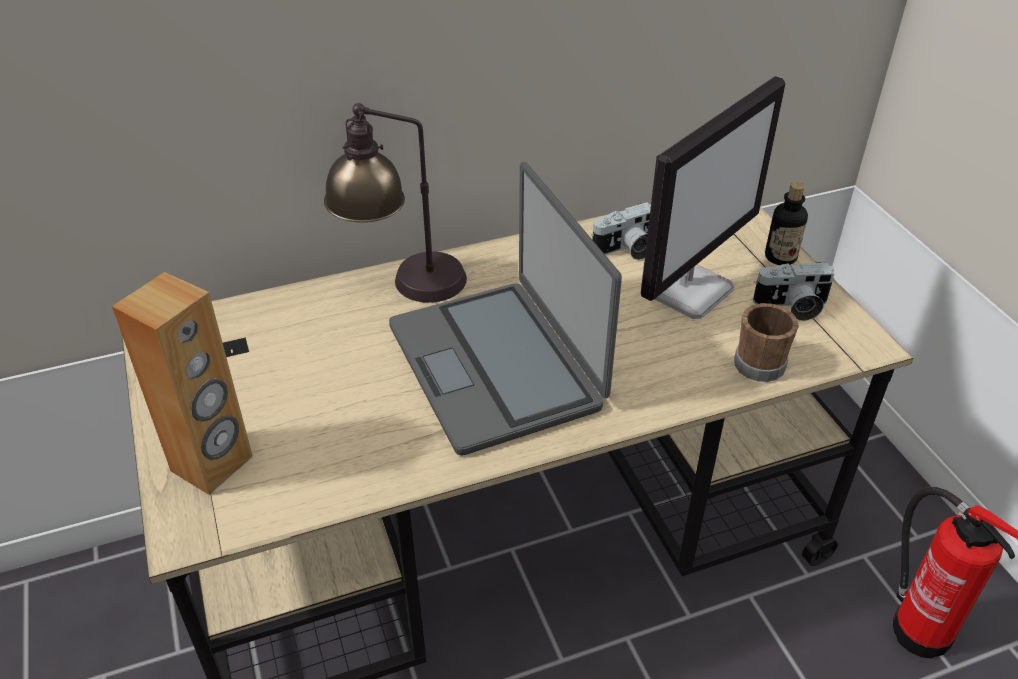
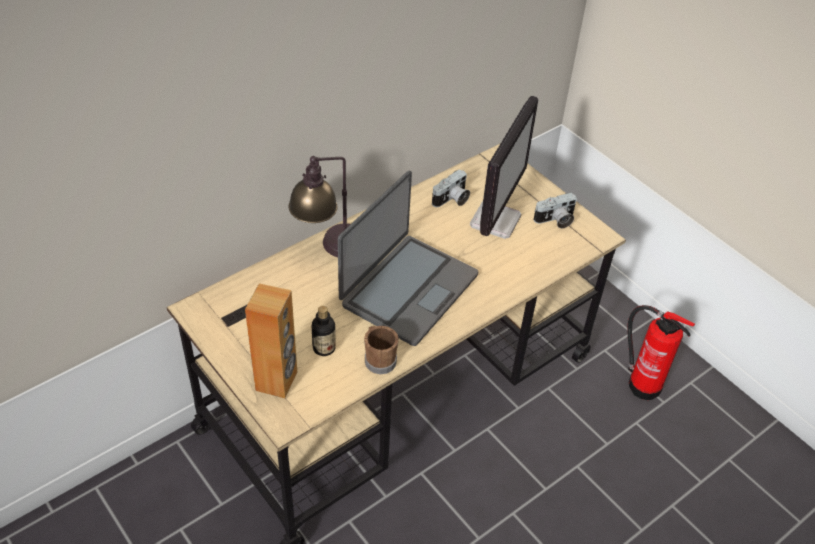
camera: 20 degrees left, 5 degrees up
laptop [389,162,622,456] -> laptop turned 105 degrees counterclockwise [338,171,478,346]
brown mug [734,303,799,382] -> brown mug moved to [364,326,399,374]
bottle [765,182,808,265] -> bottle moved to [312,306,336,356]

